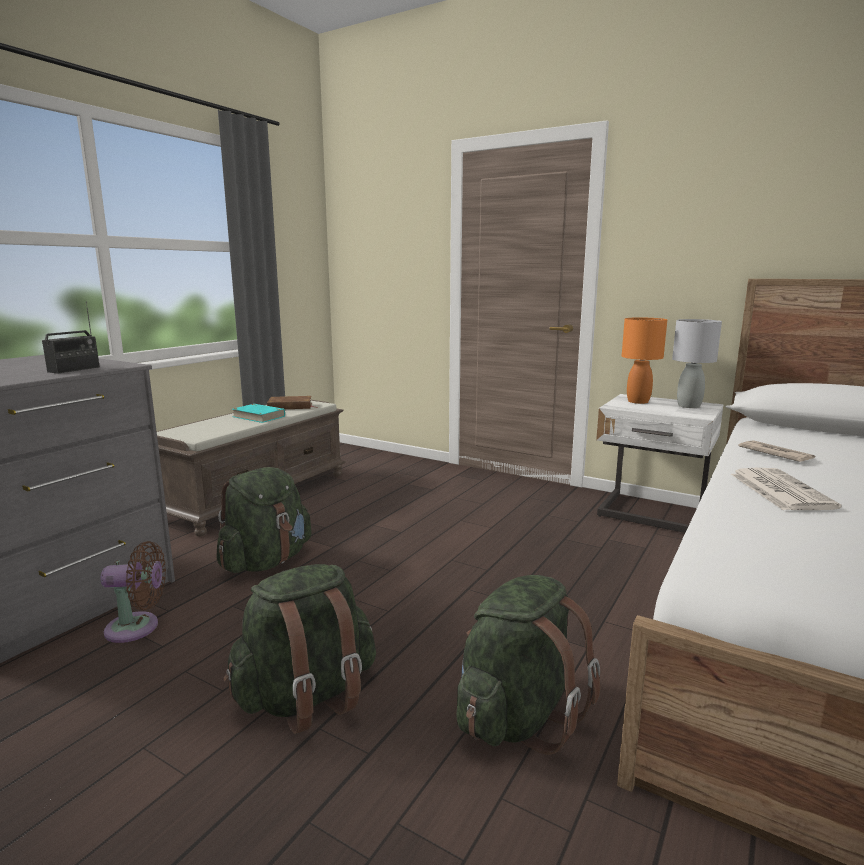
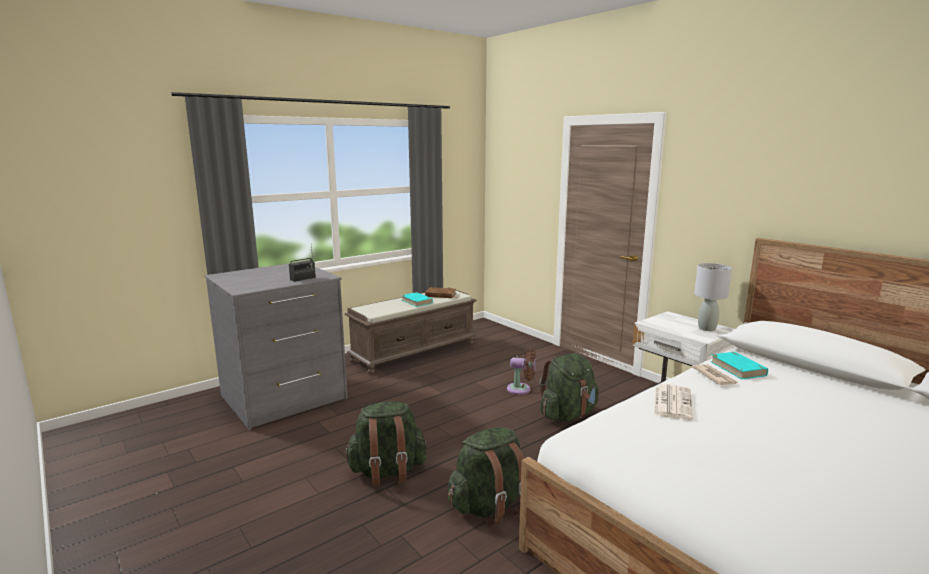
camera: 20 degrees right, 0 degrees up
brown fan [100,541,166,643] -> brown fan moved to [507,349,536,395]
green backpack [216,467,312,573] -> green backpack moved to [540,353,599,421]
orange table lamp [622,318,667,404] -> none
none -> turquoise book [710,352,768,379]

